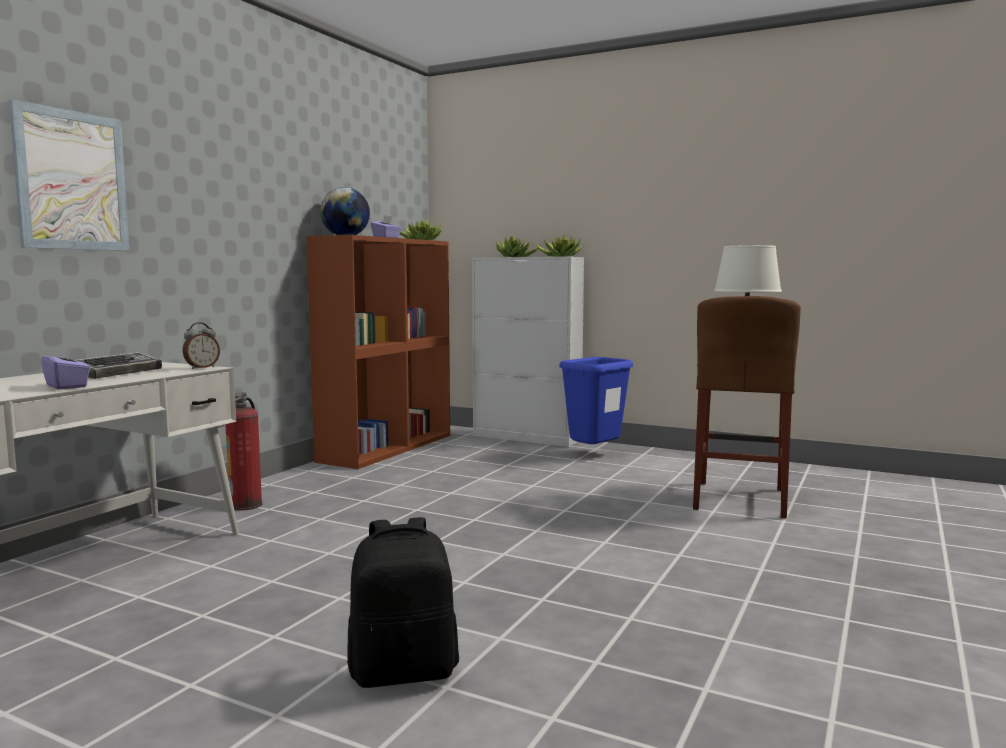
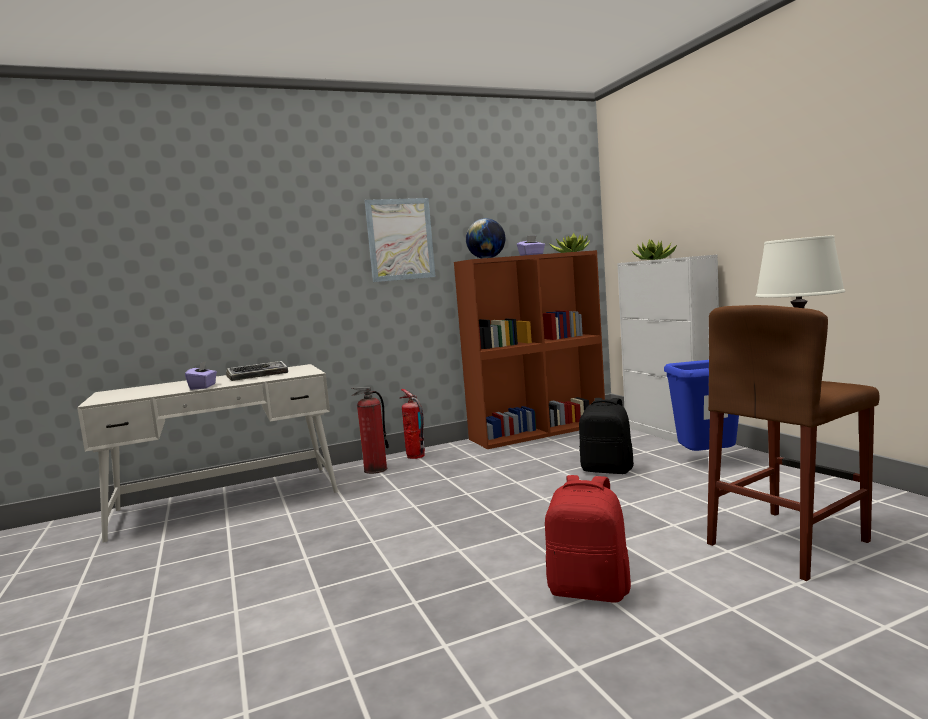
camera: 40 degrees right, 0 degrees up
picture [9,99,129,251] -> picture moved to [365,198,436,282]
alarm clock [183,322,220,369] -> none
black backpack [347,517,459,688] -> black backpack moved to [579,398,634,474]
potted plant [536,235,582,257] -> none
none -> fire extinguisher [400,389,425,459]
none -> red backpack [545,475,631,603]

